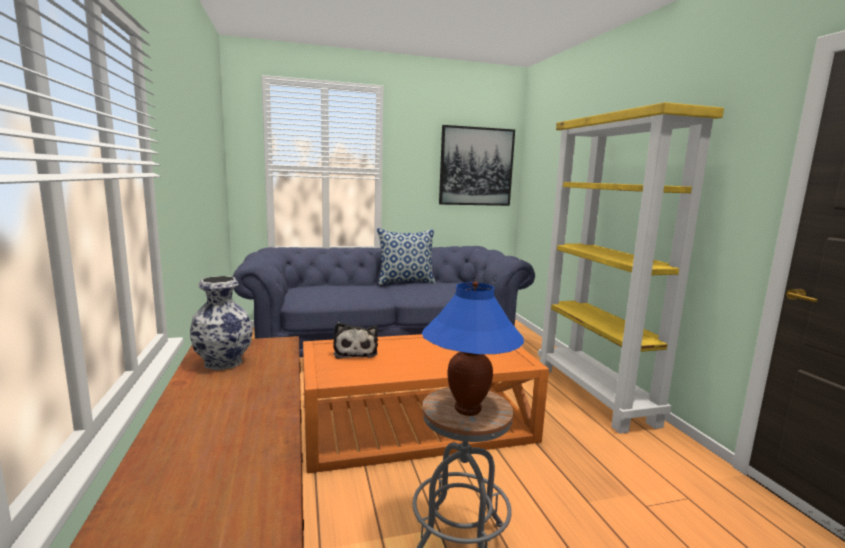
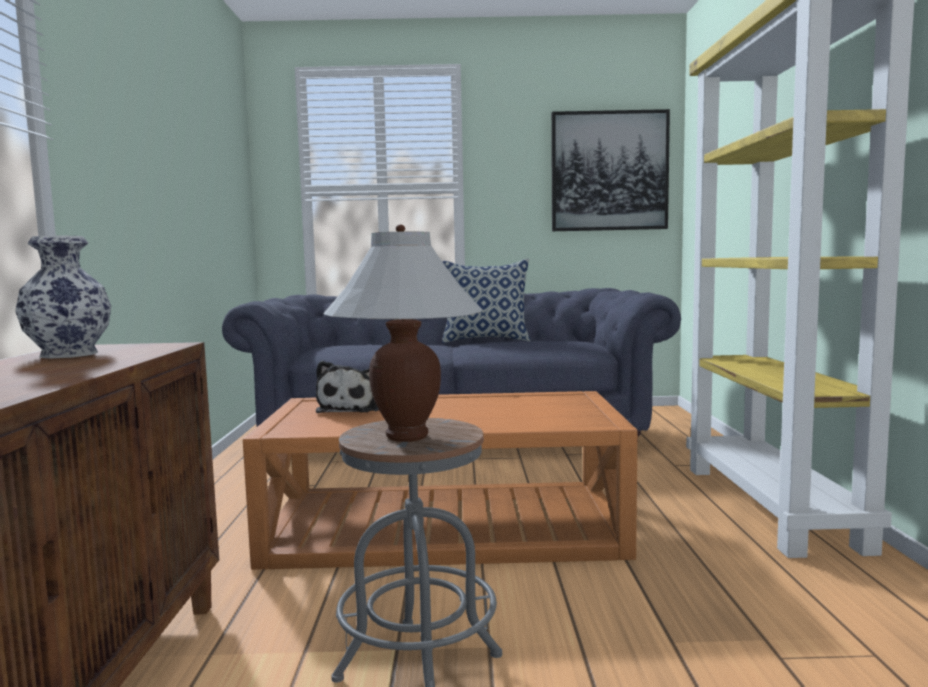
camera: 15 degrees right, 5 degrees down
blue table lamp [422,281,524,416] -> white table lamp [323,224,482,442]

